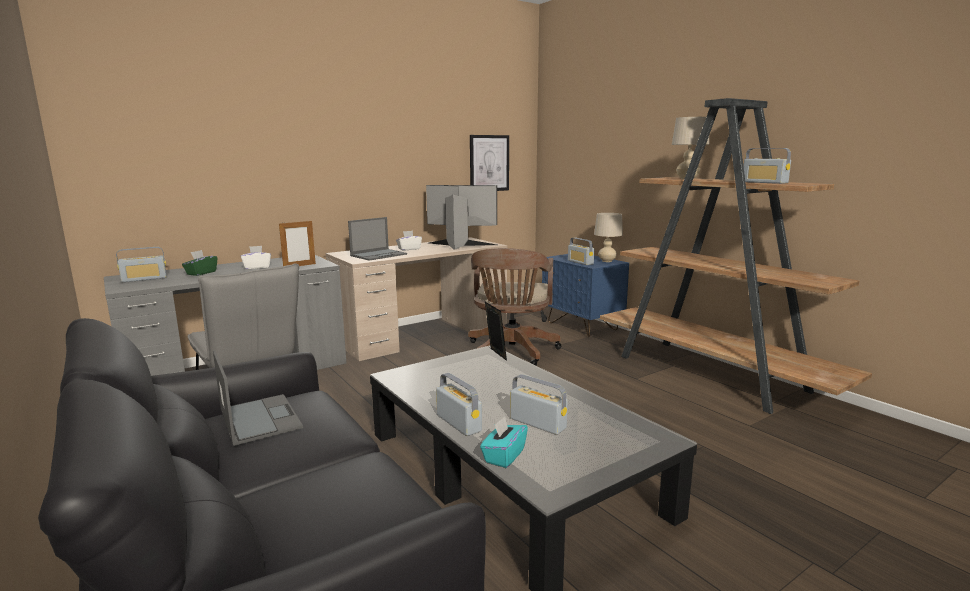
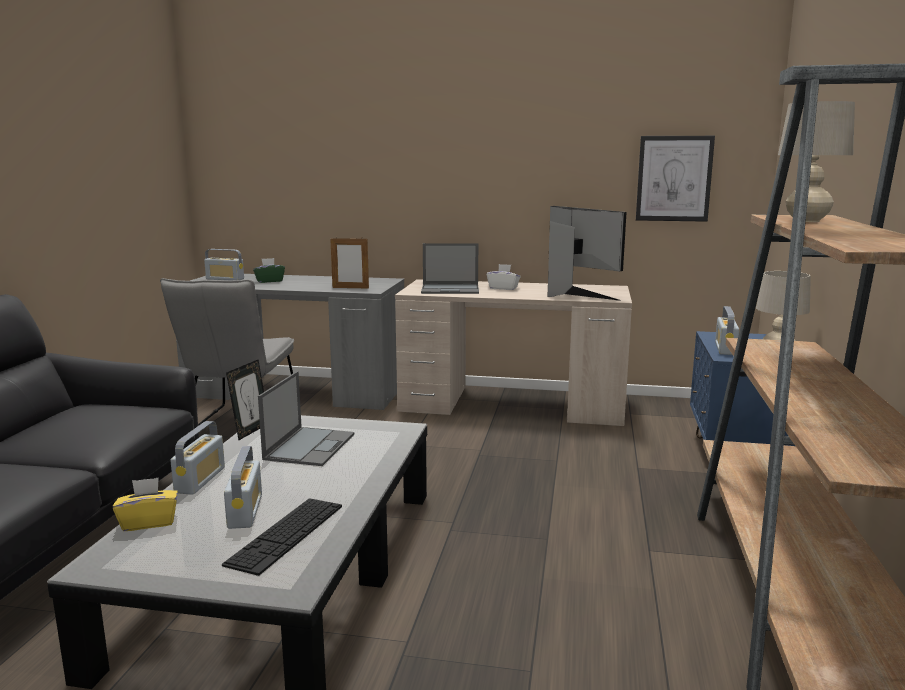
camera: 45 degrees right, 0 degrees up
laptop [213,351,303,446] -> laptop moved to [258,371,354,466]
white tissue box [241,246,271,269] -> none
brown office chair [468,248,561,365] -> none
turquoise tissue box [480,416,528,468] -> yellow tissue box [113,477,178,531]
picture frame [485,302,507,361] -> picture frame moved to [226,360,264,440]
radio [744,148,791,184] -> none
none -> keyboard [222,498,342,576]

